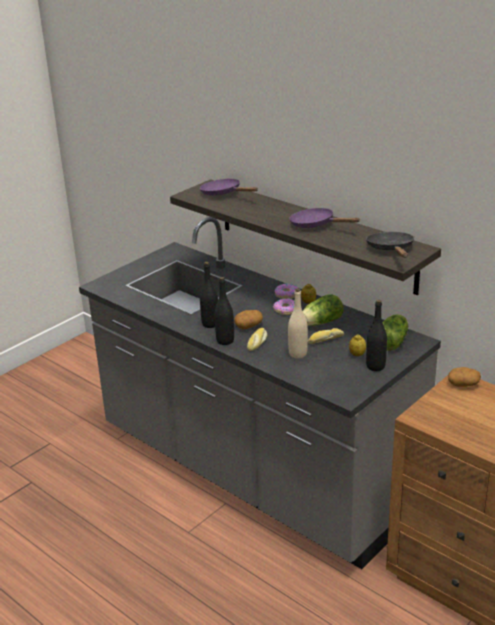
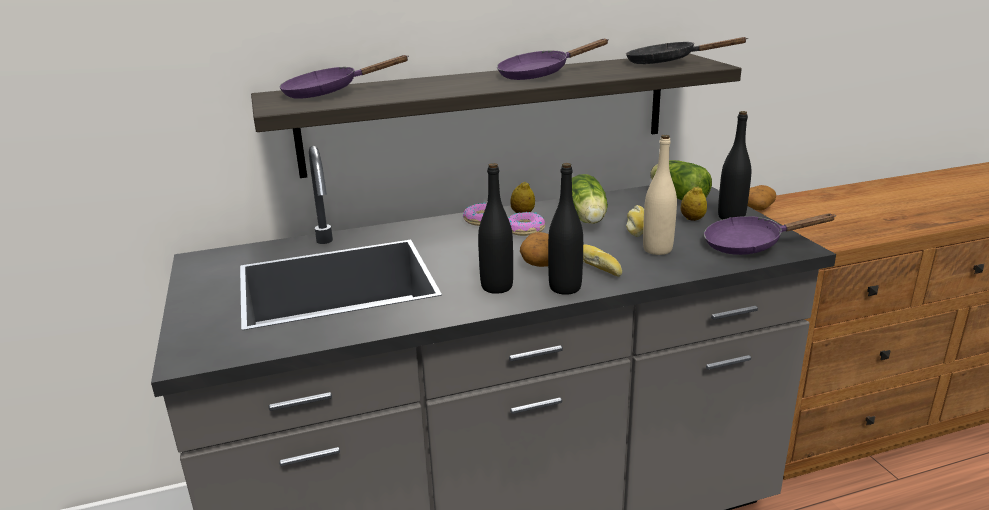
camera: 60 degrees left, 5 degrees down
none -> purple frying pan [704,213,836,255]

